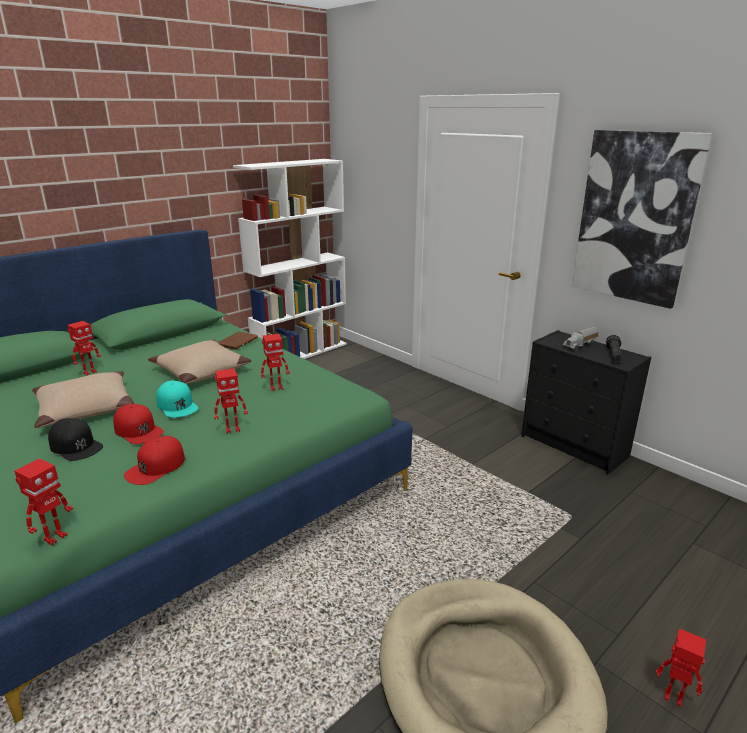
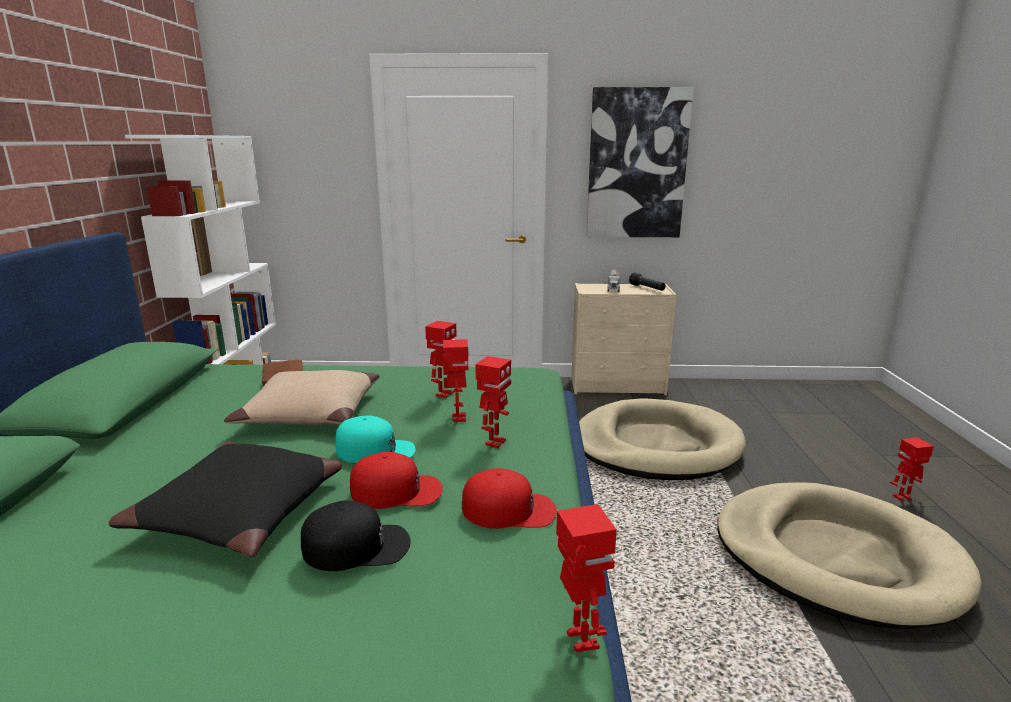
camera: 45 degrees left, 5 degrees down
beige pillow [32,371,134,428] -> black pillow [108,441,342,557]
toy robot [68,321,102,375] -> toy robot moved to [443,339,469,422]
red cap [124,436,185,485] -> red cap turned 75 degrees counterclockwise [462,468,557,529]
black dresser [521,330,651,475] -> beige dresser [571,283,677,395]
none -> beige dog bed [579,399,746,480]

